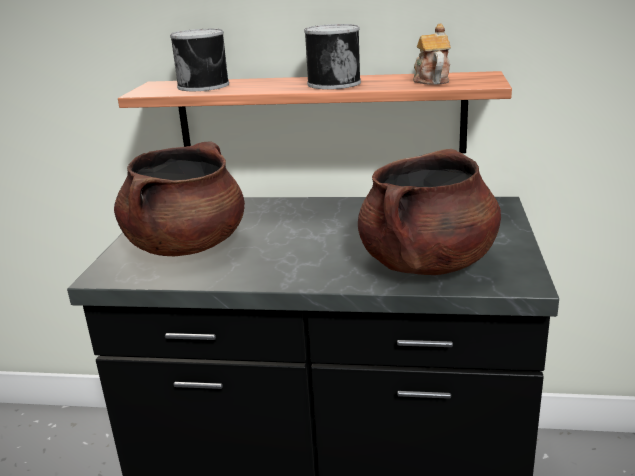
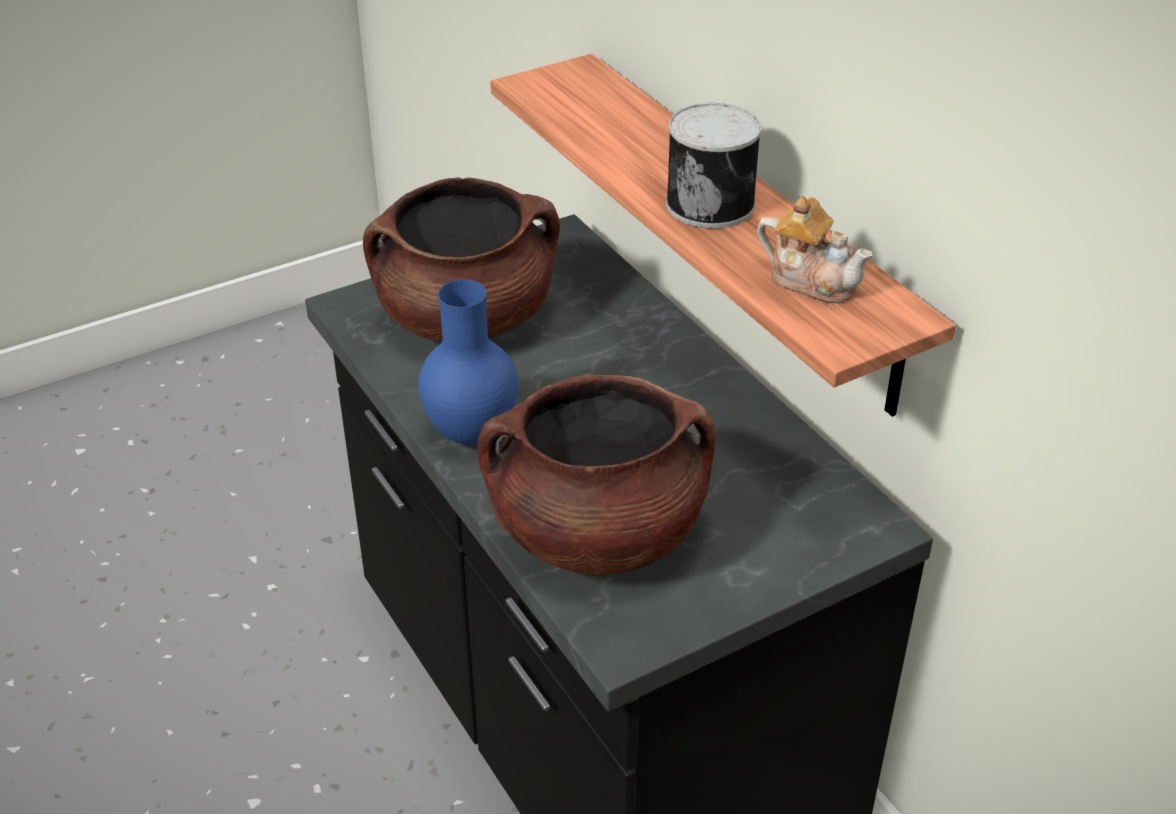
camera: 50 degrees right, 15 degrees up
can [170,29,229,91] -> none
teapot [413,23,451,85] -> teapot turned 75 degrees clockwise [757,196,873,303]
none -> blue vase [418,280,518,445]

